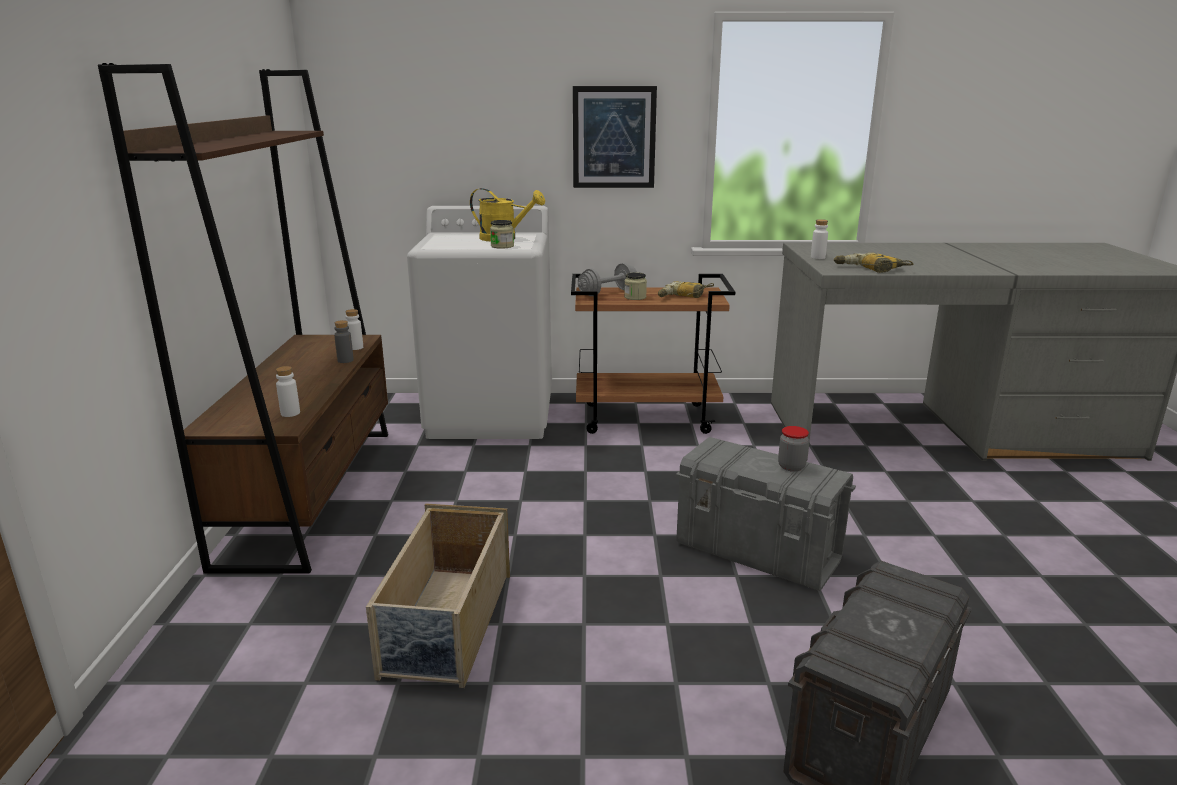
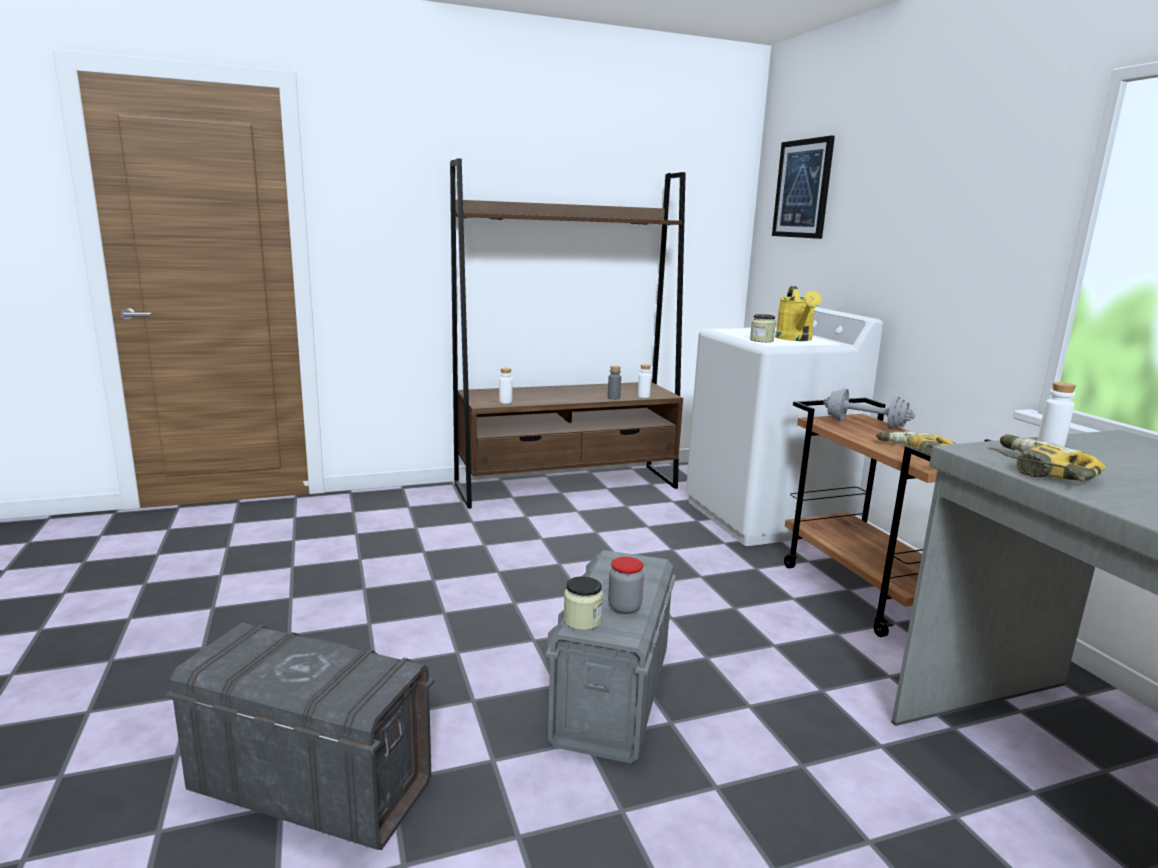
camera: 70 degrees right, 5 degrees down
beige storage box [366,503,510,688] -> none
picture [573,86,657,188] -> picture moved to [772,135,835,239]
jar [624,272,647,300] -> jar moved to [563,576,603,630]

